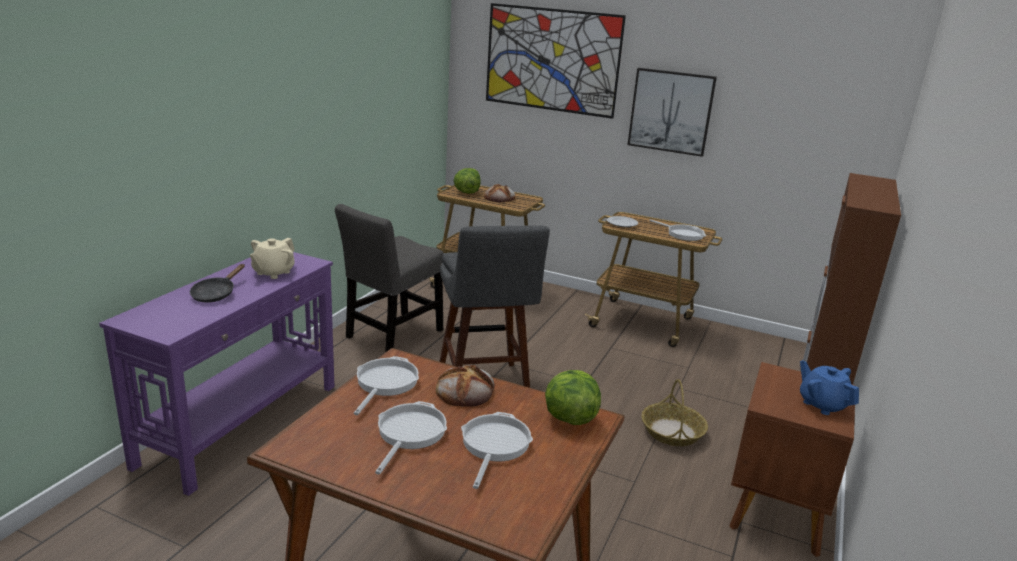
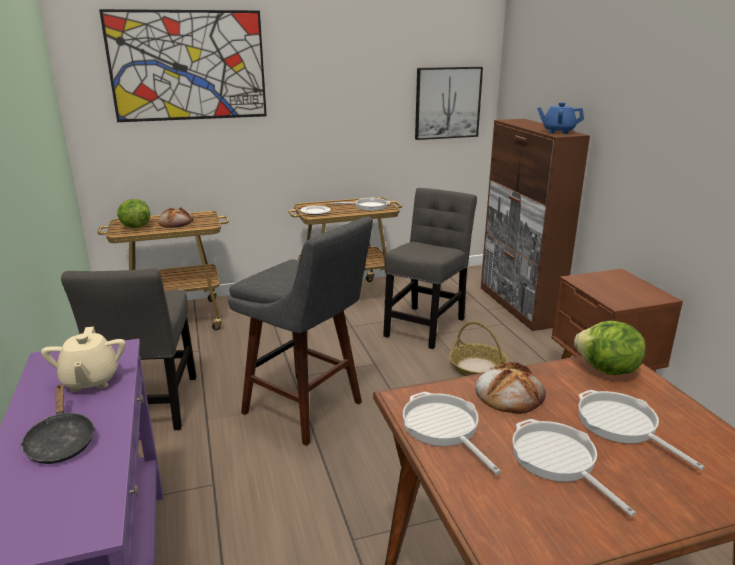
camera: 40 degrees left, 0 degrees up
picture [628,68,717,157] -> picture moved to [415,67,483,140]
blue teapot [800,360,859,415] -> blue teapot moved to [537,102,584,134]
none -> grey chair [383,188,477,349]

